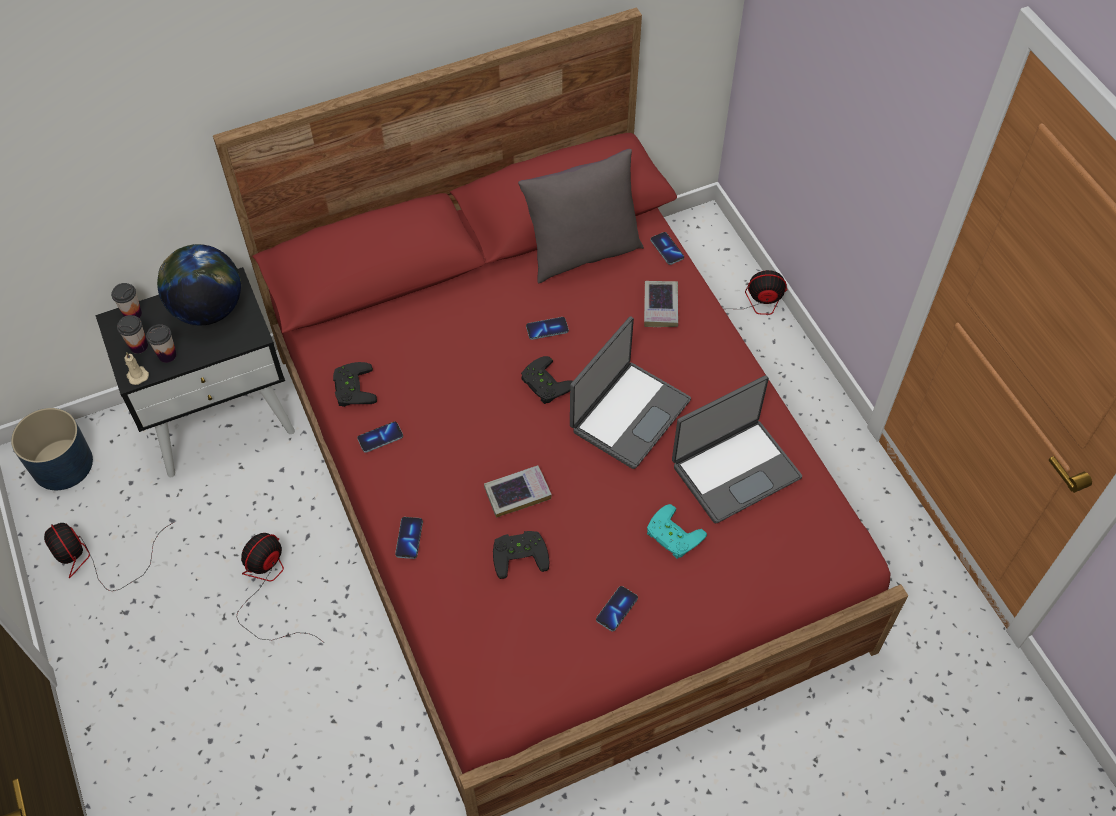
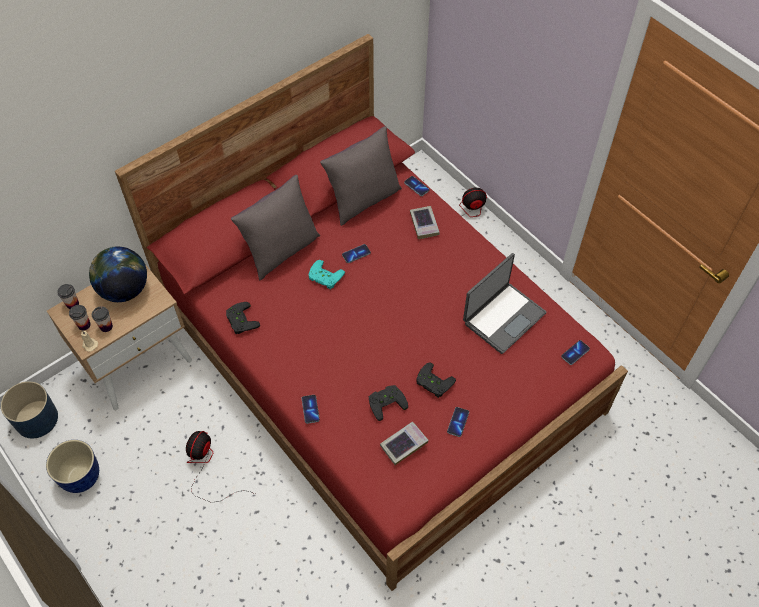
camera: 15 degrees left, 0 degrees up
fan [44,522,174,591] -> planter [46,440,99,493]
black nightstand [95,267,295,477] -> beige nightstand [47,264,192,410]
phone [357,422,403,453] -> phone moved to [561,340,590,365]
book [484,465,552,518] -> book moved to [380,422,428,465]
black game controller [521,356,573,404] -> black game controller moved to [416,362,456,398]
laptop [570,316,691,469] -> none
turquoise game controller [647,504,707,559] -> turquoise game controller moved to [308,260,345,289]
none -> grey pillow [231,175,320,281]

